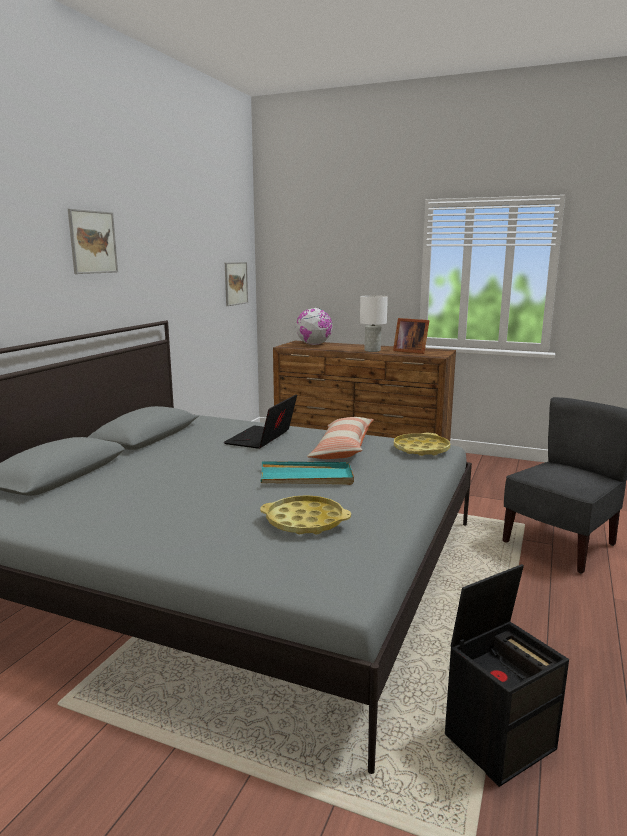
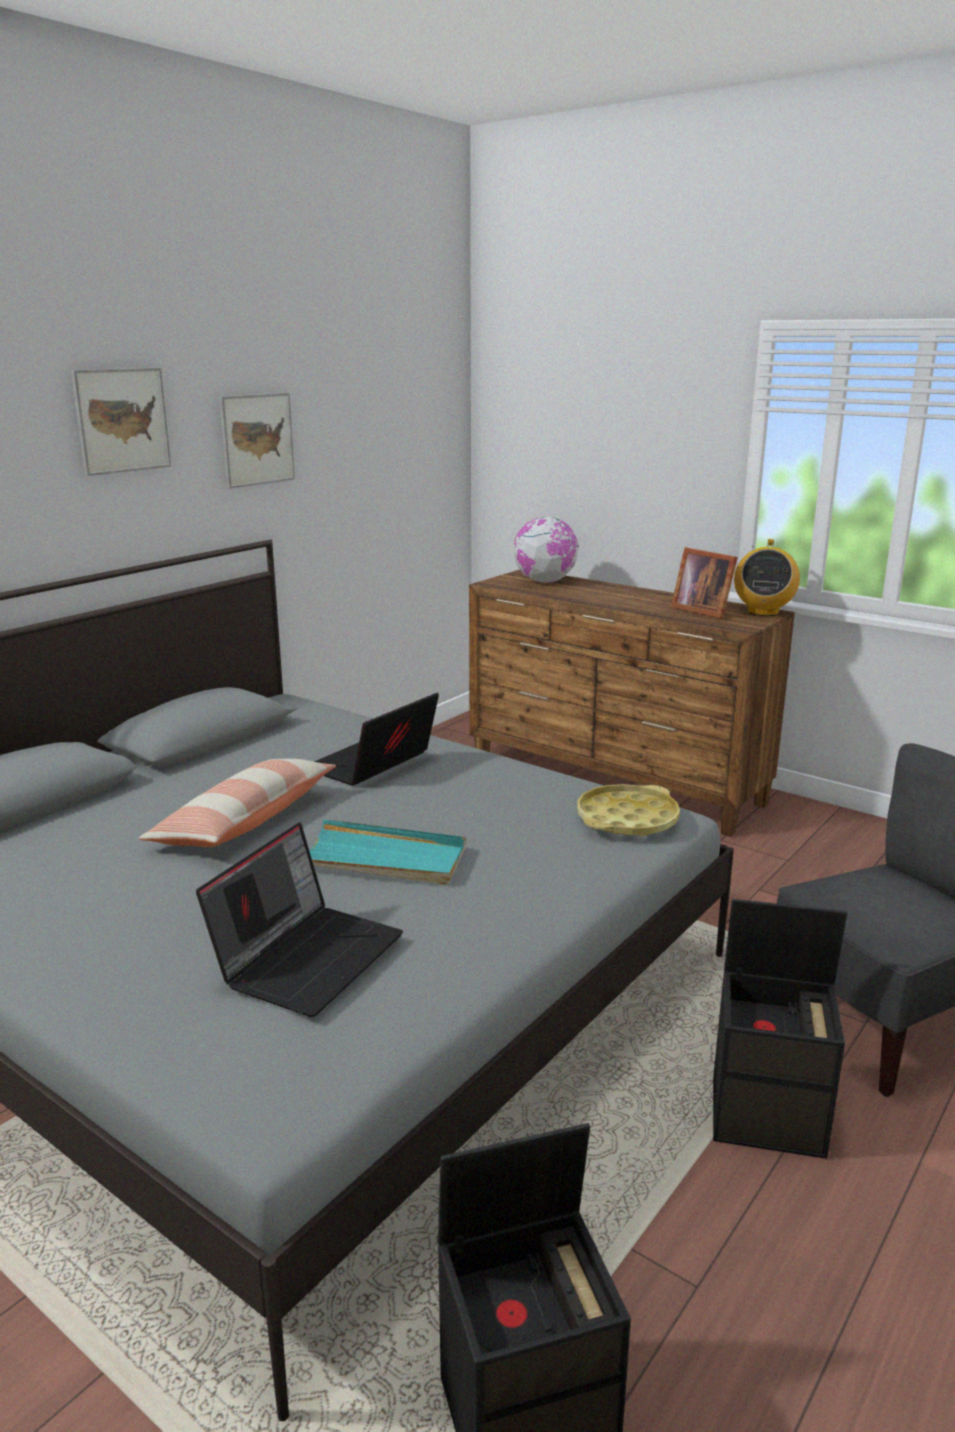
camera: 15 degrees right, 5 degrees up
picture [225,262,248,306] -> picture moved to [219,393,295,489]
yellow tray [260,495,351,534] -> laptop [196,822,403,1017]
pillow [307,417,374,459] -> pillow moved to [138,759,336,847]
white table lamp [360,295,388,352] -> none
none -> black storage box [713,899,847,1159]
none -> radio [734,539,800,616]

